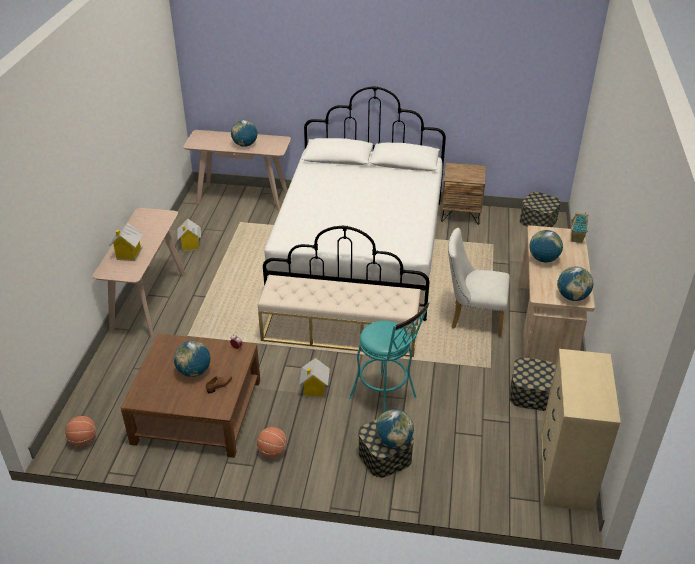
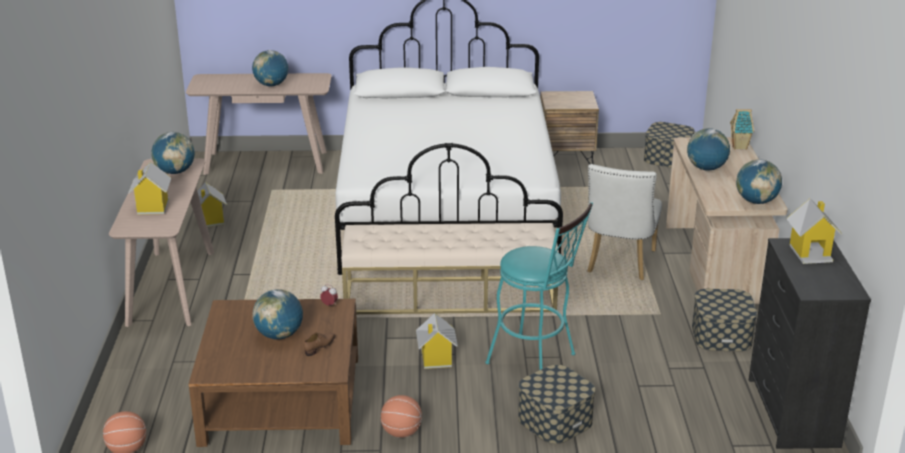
camera: 10 degrees left, 10 degrees down
globe [376,409,414,447] -> globe moved to [151,132,195,174]
white chair [448,228,510,336] -> white chair turned 75 degrees counterclockwise [587,164,662,280]
beige dresser [540,349,621,512] -> black dresser [749,238,871,449]
none -> toy house [786,199,842,264]

